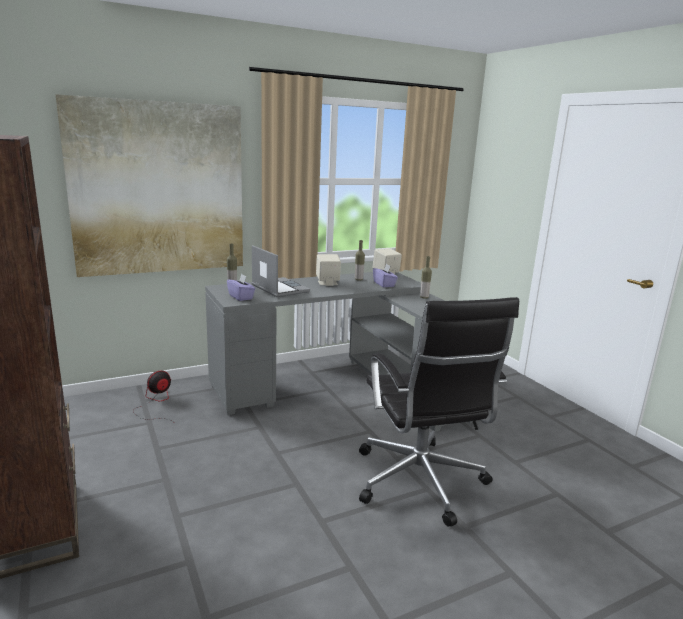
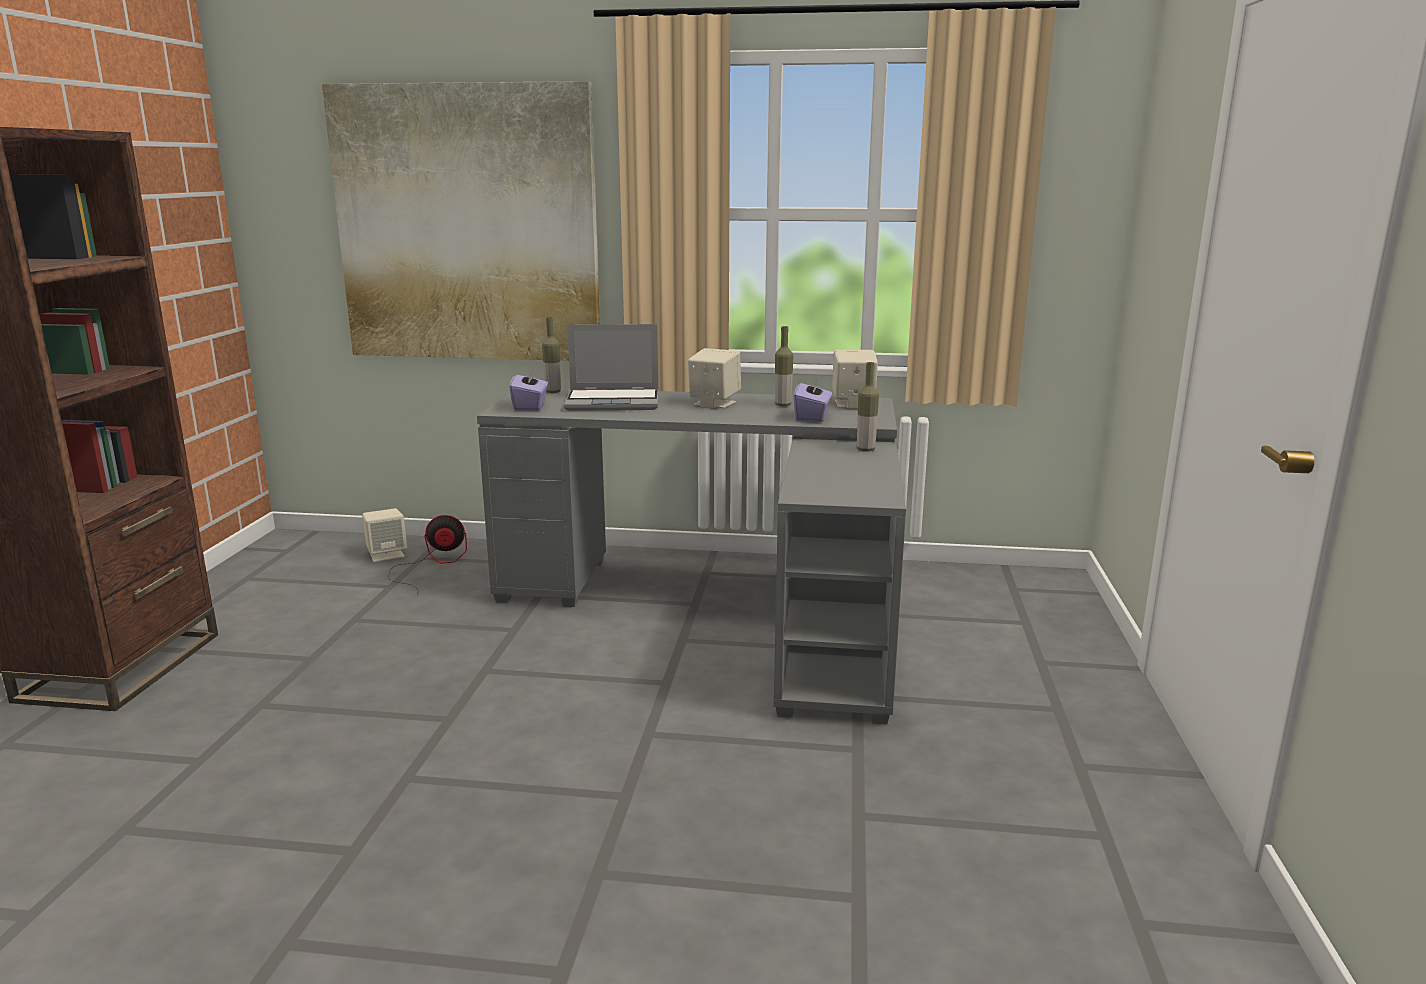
camera: 35 degrees right, 0 degrees up
laptop [252,245,310,297] -> laptop turned 90 degrees clockwise [564,324,658,411]
black office chair [359,297,519,527] -> none
none -> beige speaker [362,508,407,562]

